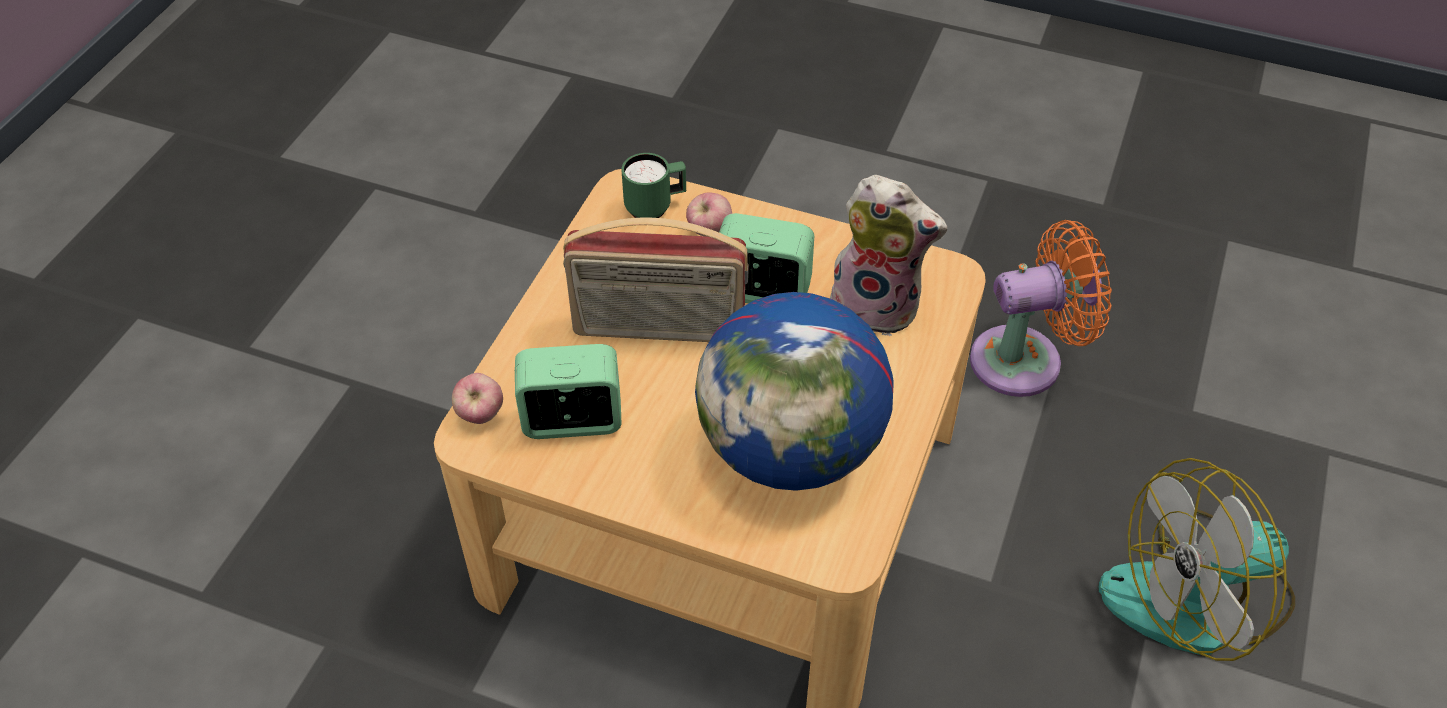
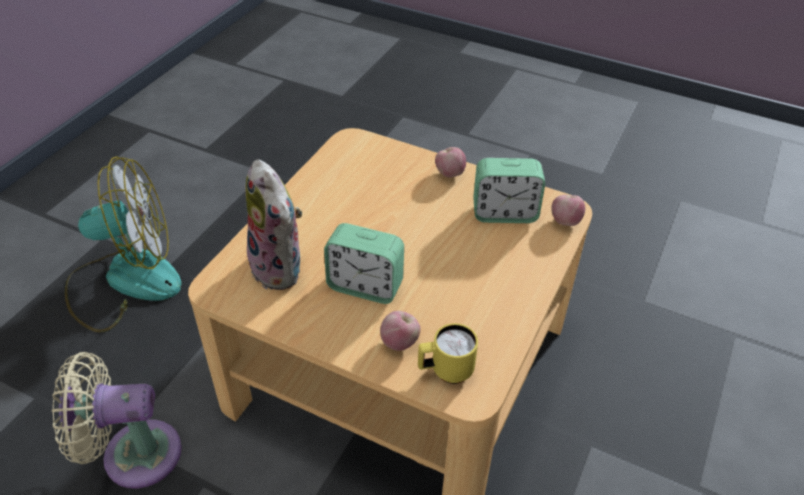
camera: 175 degrees left, 5 degrees down
radio [563,217,749,342] -> none
green mug [621,153,686,218] -> yellow mug [418,323,478,384]
globe [695,292,894,491] -> none
plush toy [830,175,947,336] -> plush toy turned 150 degrees counterclockwise [246,159,302,290]
orange fan [970,220,1112,397] -> beige fan [52,352,182,488]
none -> apple [435,147,466,178]

